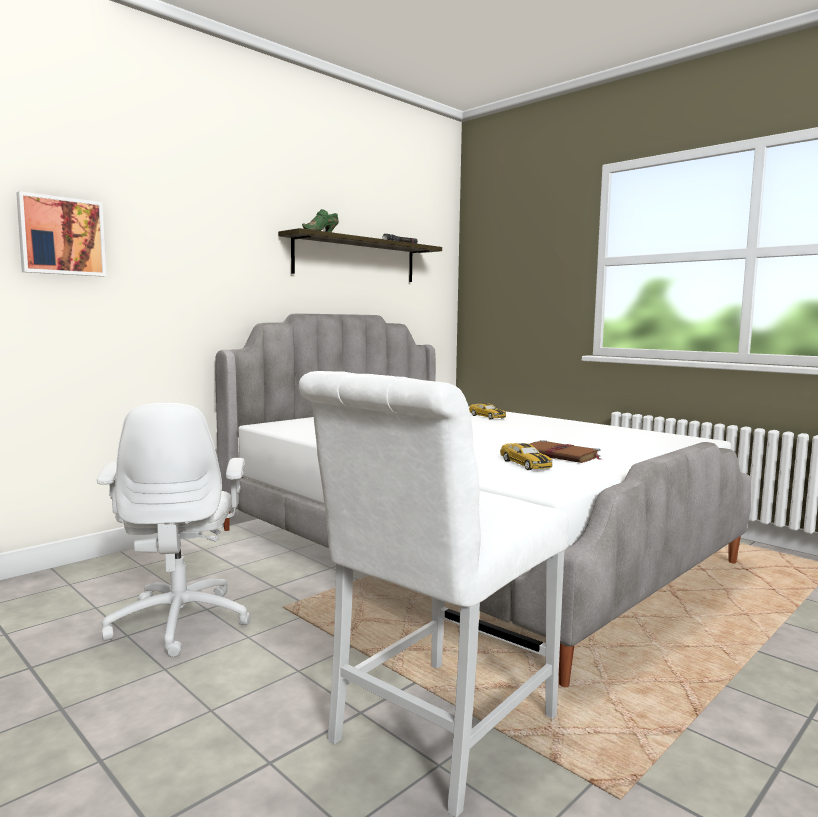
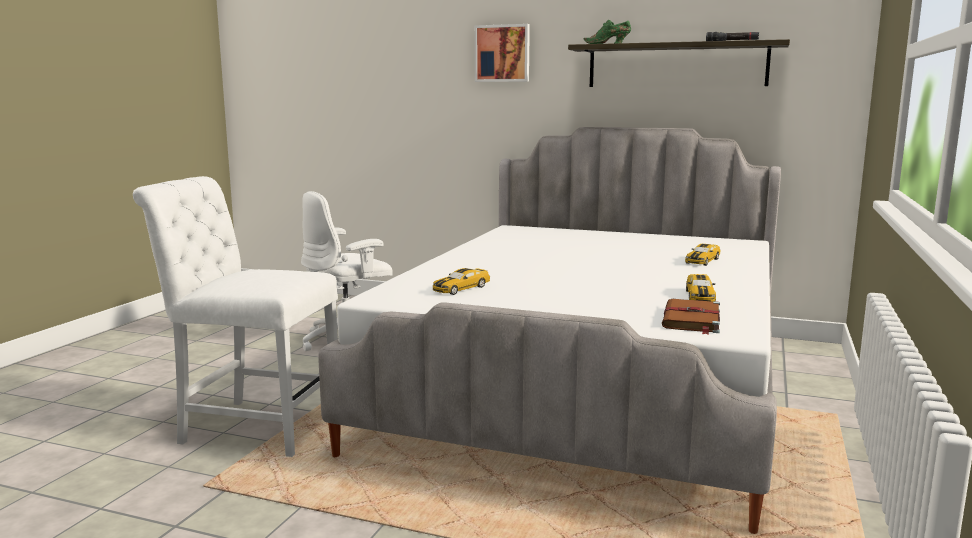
camera: 65 degrees right, 5 degrees up
picture [16,191,106,277] -> picture moved to [475,24,530,82]
brown book [530,440,601,463] -> brown book moved to [662,299,720,335]
none -> toy car [686,274,716,302]

